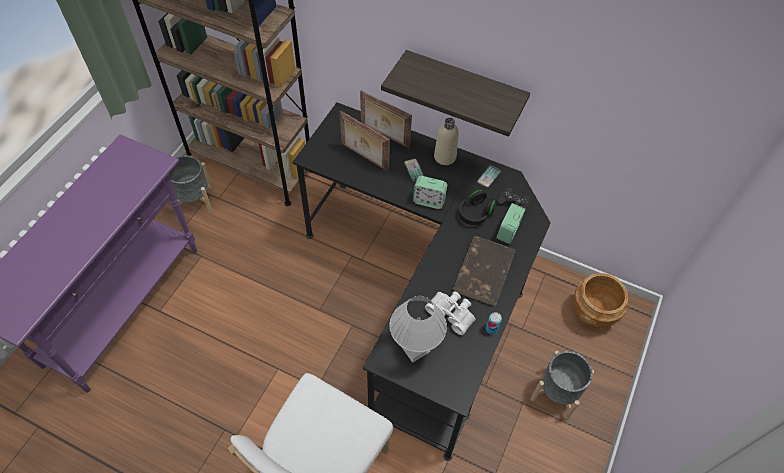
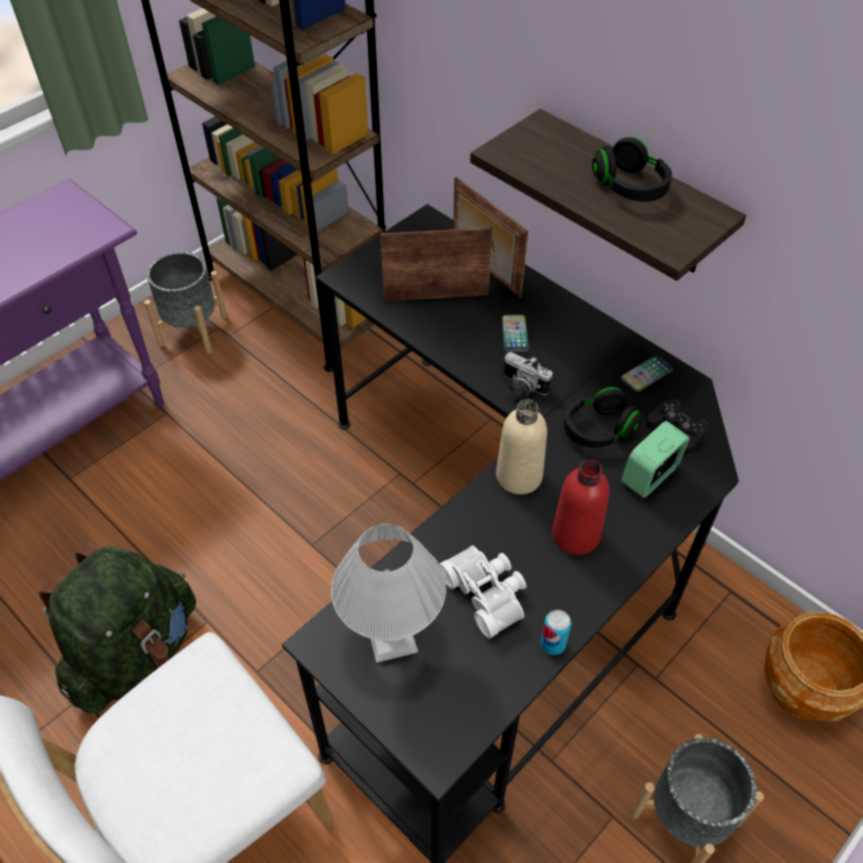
camera: 20 degrees right, 5 degrees down
picture frame [340,110,390,172] -> picture frame turned 120 degrees clockwise [380,227,493,301]
alarm clock [413,176,447,209] -> camera [503,352,553,400]
beige bottle [434,118,459,165] -> beige bottle moved to [496,399,547,494]
brown book [452,236,516,307] -> red bottle [552,459,609,555]
none -> green backpack [39,543,196,714]
none -> black headphones [592,137,672,202]

